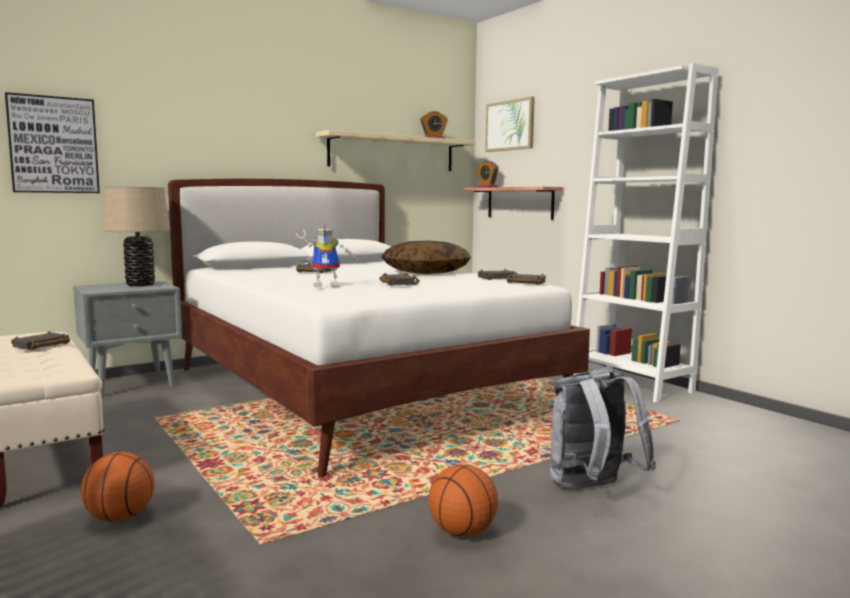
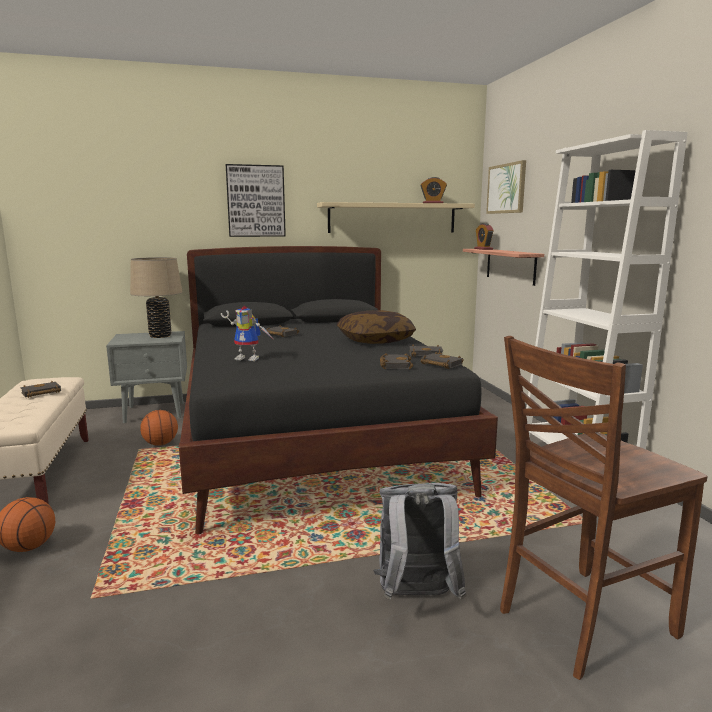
camera: 20 degrees right, 5 degrees up
picture [5,92,100,193] -> picture moved to [226,164,286,237]
white bed [168,179,590,477] -> black bed [179,246,498,534]
black book [379,272,420,286] -> black book moved to [380,353,413,369]
basketball [428,464,498,537] -> basketball moved to [140,410,178,446]
none -> brown chair [500,336,707,680]

